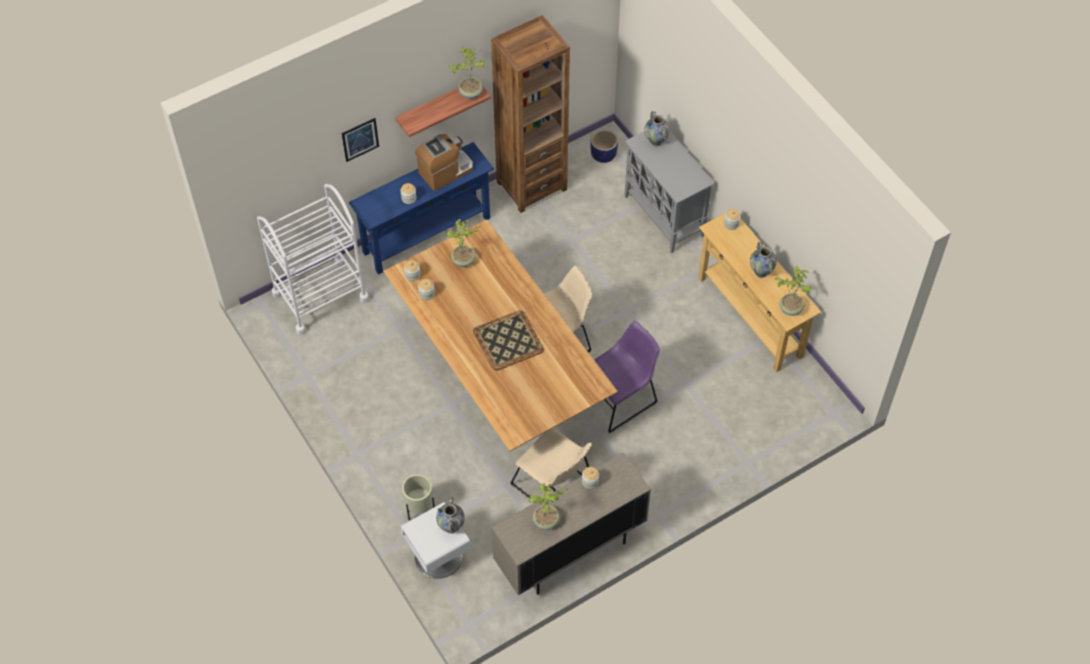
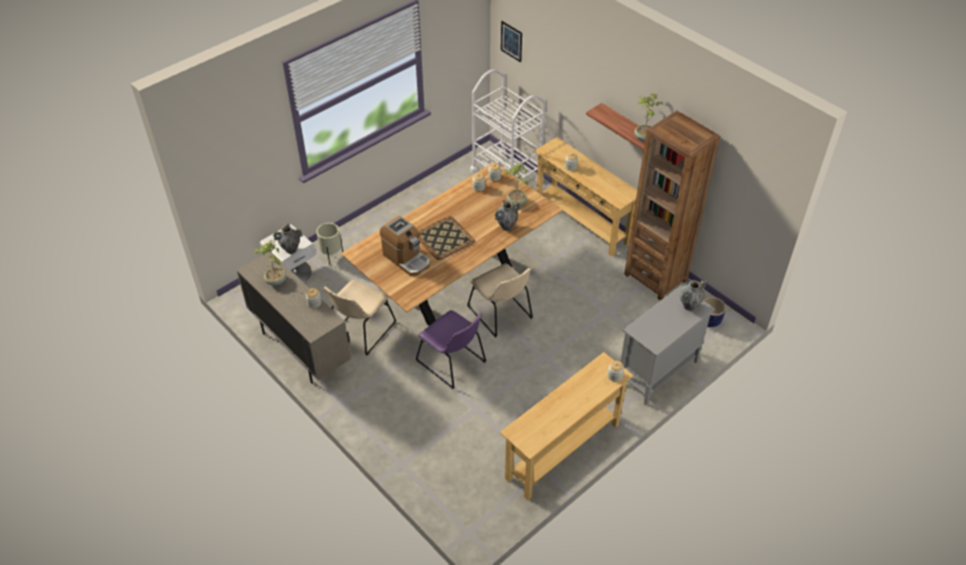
camera: 80 degrees right, 10 degrees down
picture [341,118,379,162] -> picture moved to [501,21,522,62]
blue console table [349,142,494,275] -> beige console table [534,137,637,257]
coffee machine [415,134,473,191] -> coffee machine moved to [380,216,431,276]
vase [750,241,777,278] -> vase moved to [495,200,520,231]
potted plant [775,266,812,316] -> none

